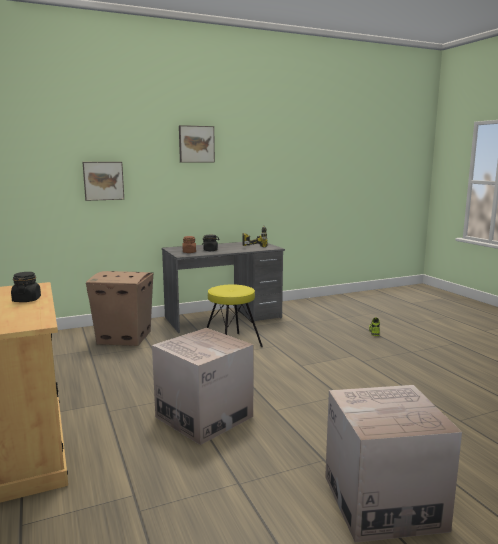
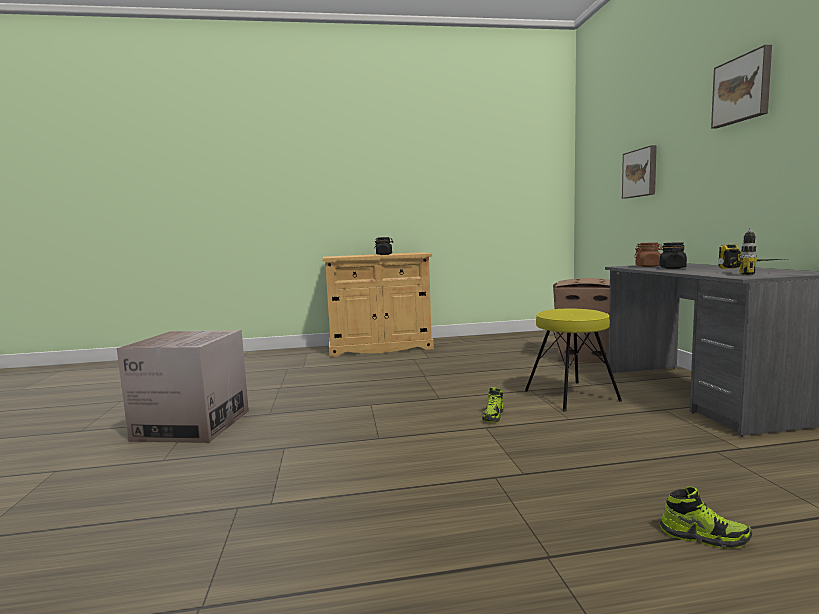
camera: 105 degrees right, 5 degrees down
cardboard box [152,328,253,445] -> none
none -> shoe [482,387,503,423]

